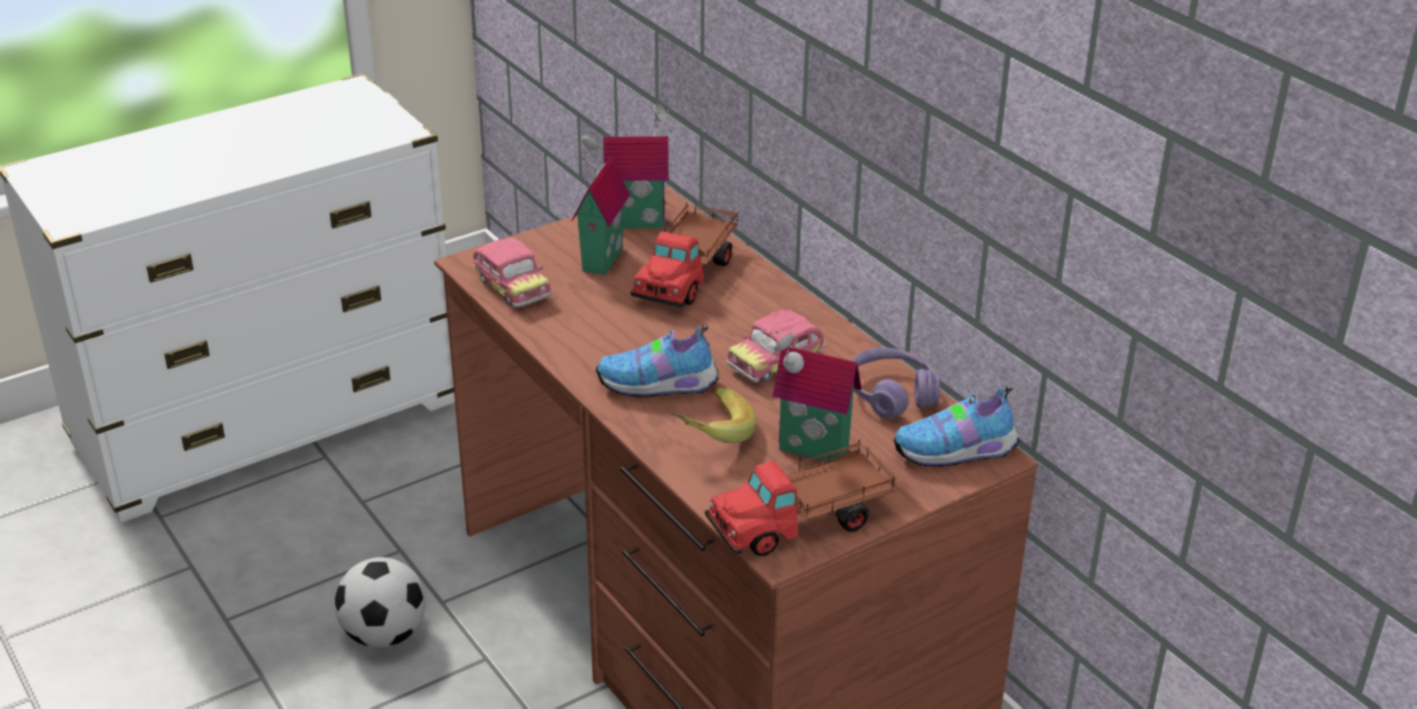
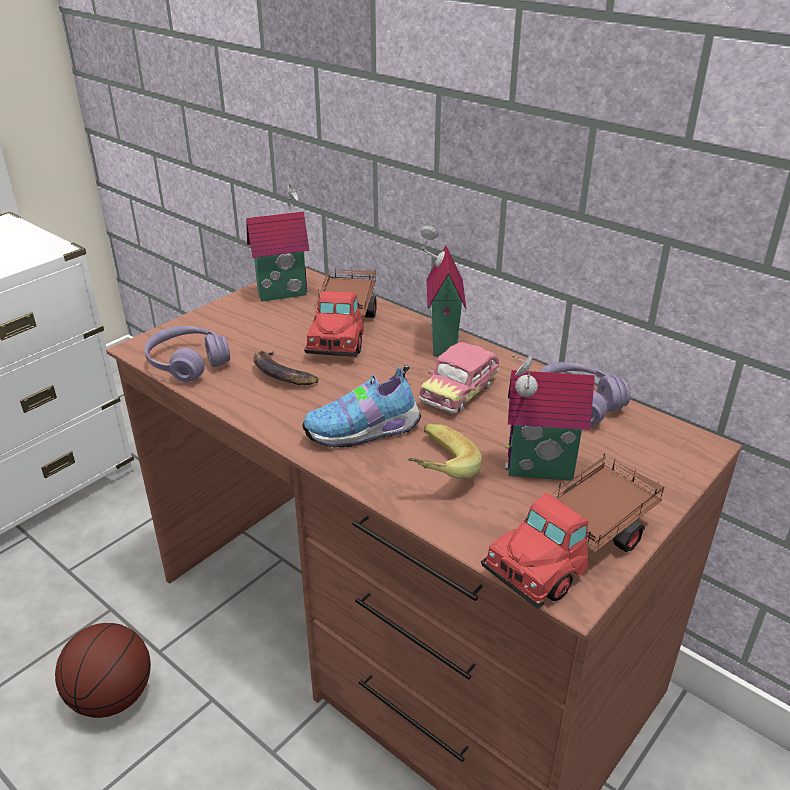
camera: 15 degrees left, 0 degrees up
football [335,557,426,648] -> basketball [55,623,151,718]
toy car [473,238,551,307] -> purple headphones [145,326,230,382]
toy house [571,134,630,275] -> toy house moved to [420,224,466,356]
shoe [894,386,1019,467] -> none
none -> banana [253,351,319,385]

